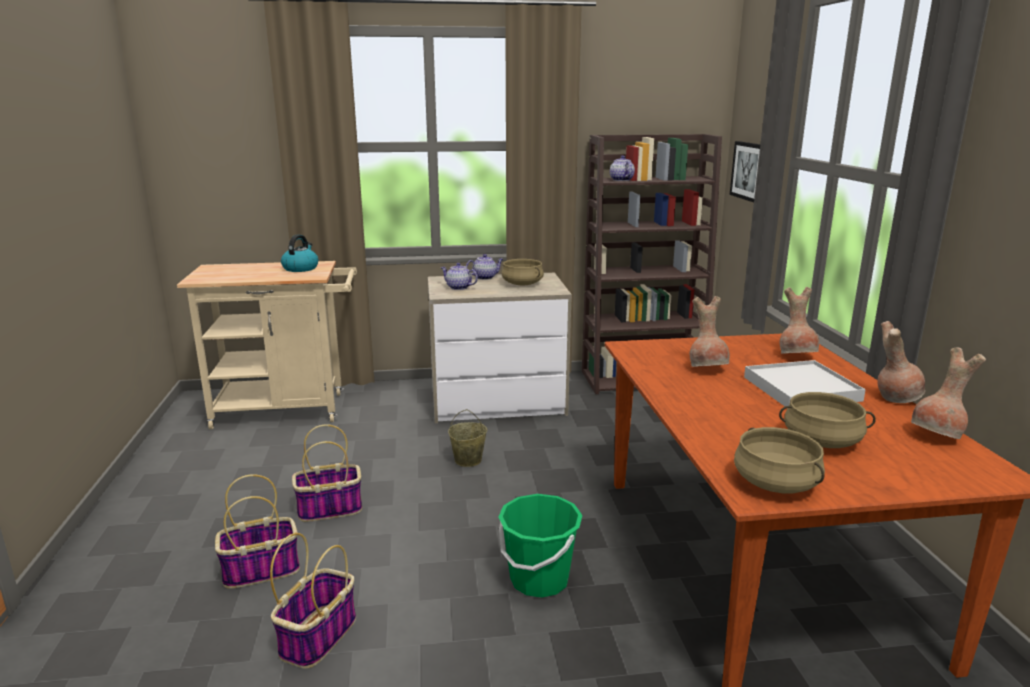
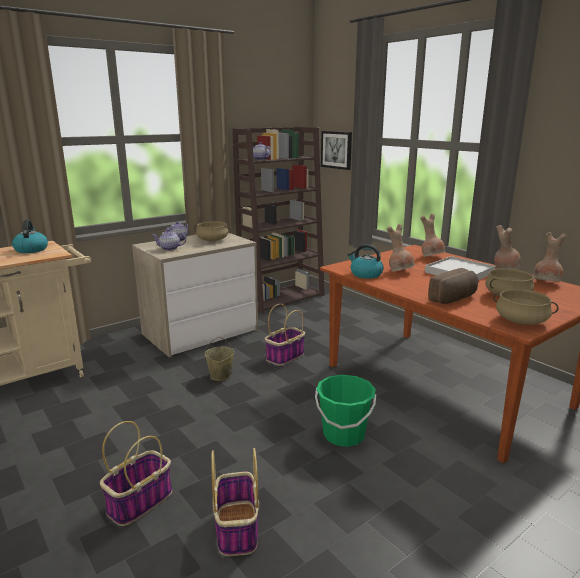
camera: 30 degrees left, 0 degrees up
basket [292,424,362,522] -> basket moved to [265,304,305,366]
none -> kettle [348,244,384,279]
none -> bread [428,268,478,304]

